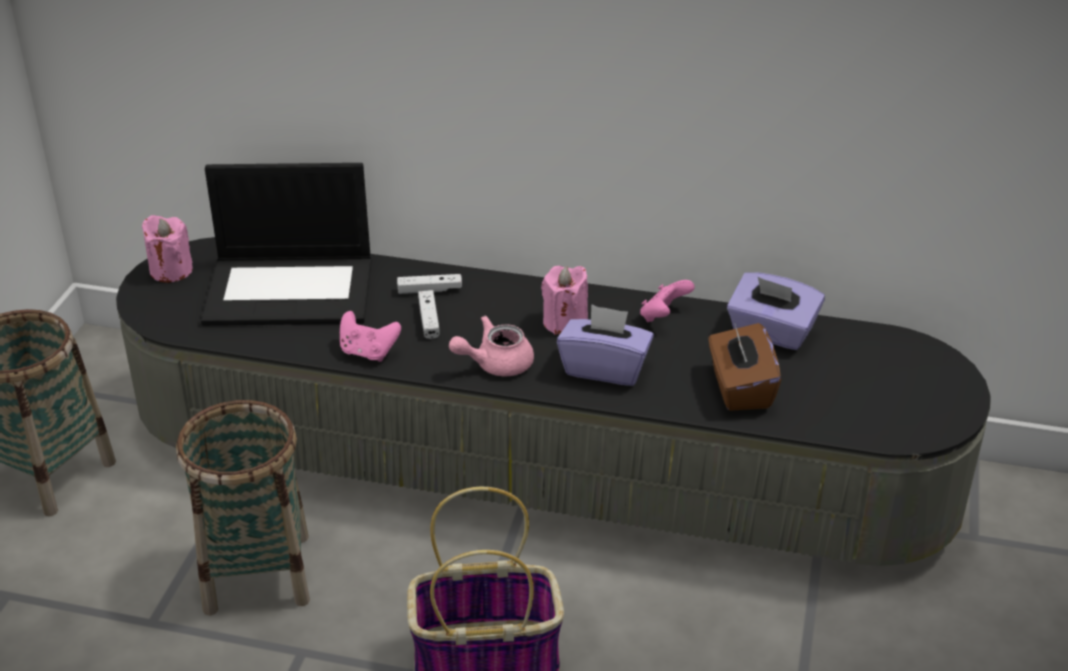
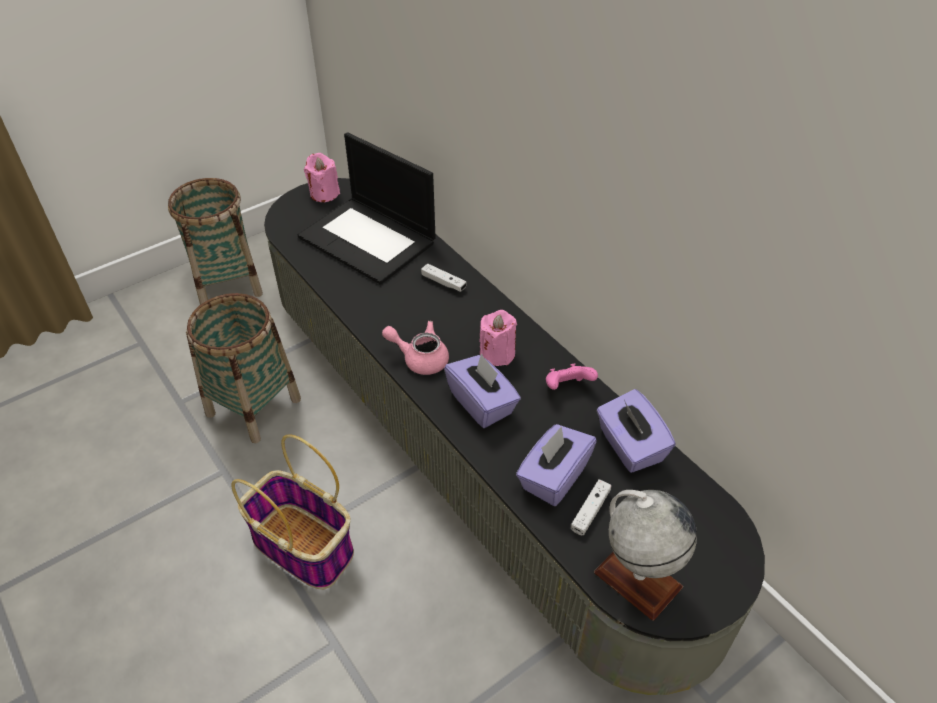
camera: 40 degrees right, 10 degrees up
pink game controller [340,311,401,362] -> none
white game controller [418,290,440,339] -> white game controller moved to [571,479,612,536]
brown tissue box [708,322,781,411] -> purple tissue box [516,424,597,506]
none -> globe [594,490,697,621]

